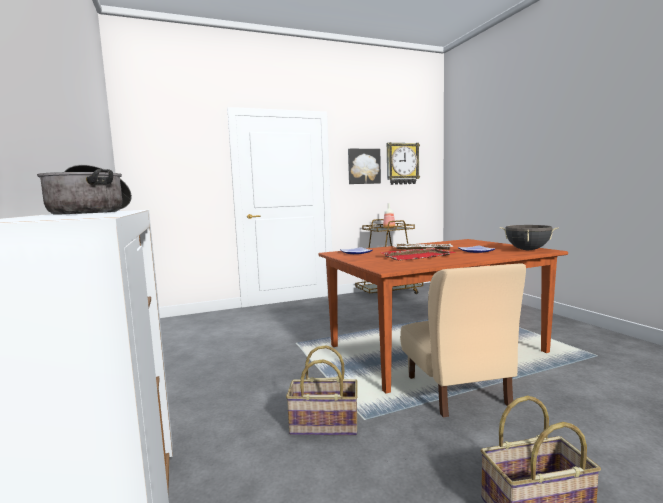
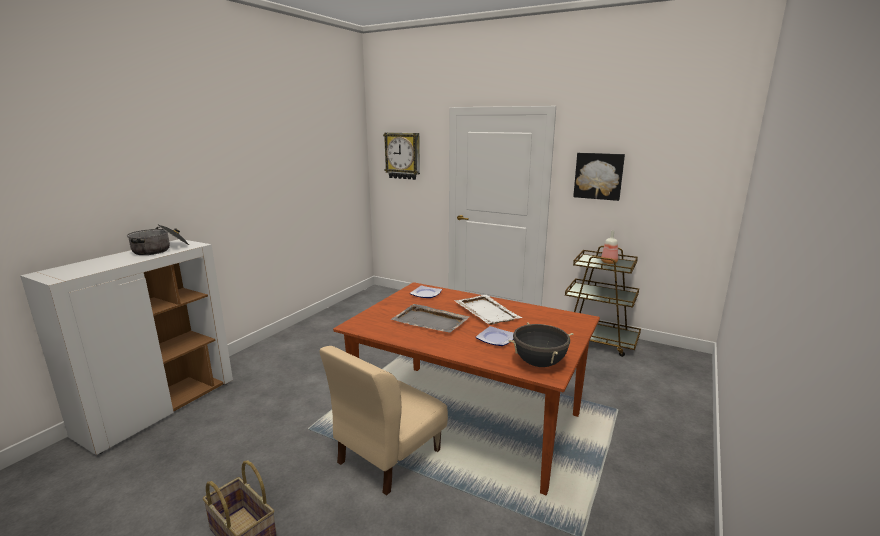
camera: 50 degrees right, 10 degrees up
basket [286,345,357,435] -> none
red tray [381,248,455,260] -> grey tray [391,304,470,333]
wall clock [387,142,420,185] -> wall clock moved to [383,133,420,180]

